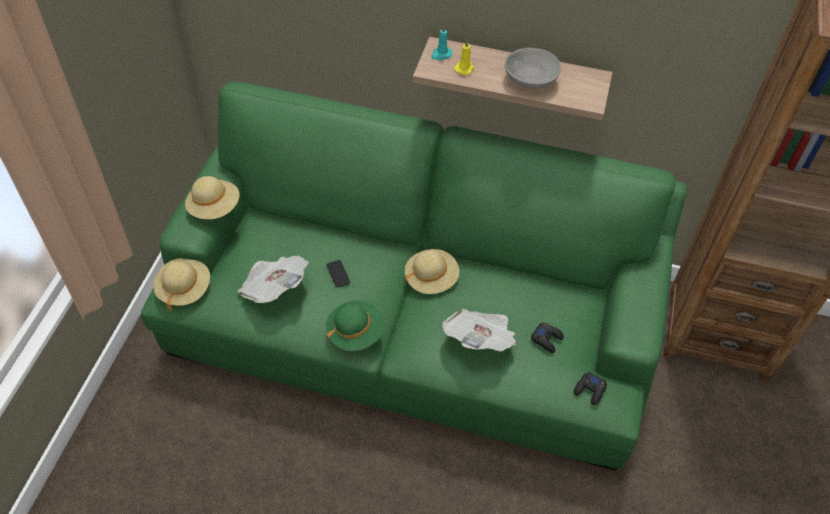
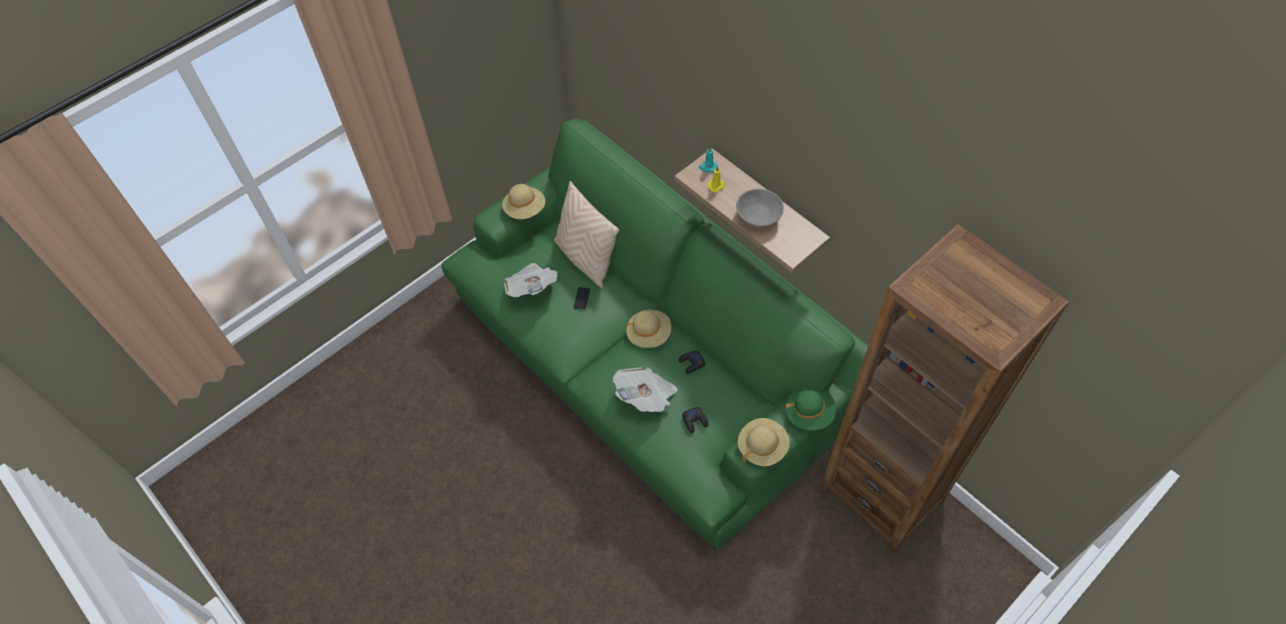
camera: 35 degrees right, 5 degrees up
beige hat [153,258,210,311] -> beige hat moved to [738,418,790,466]
green hat [326,300,384,351] -> green hat moved to [785,389,836,430]
black game controller [574,372,607,405] -> black game controller moved to [679,350,705,374]
none -> beige pillow [554,181,619,288]

